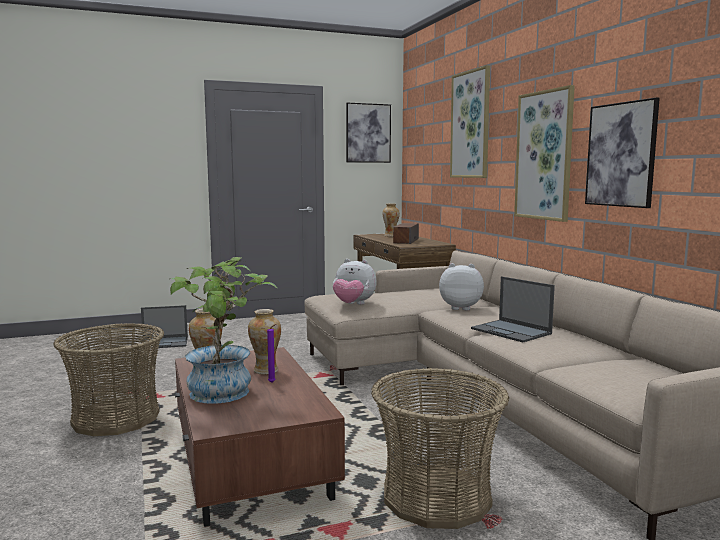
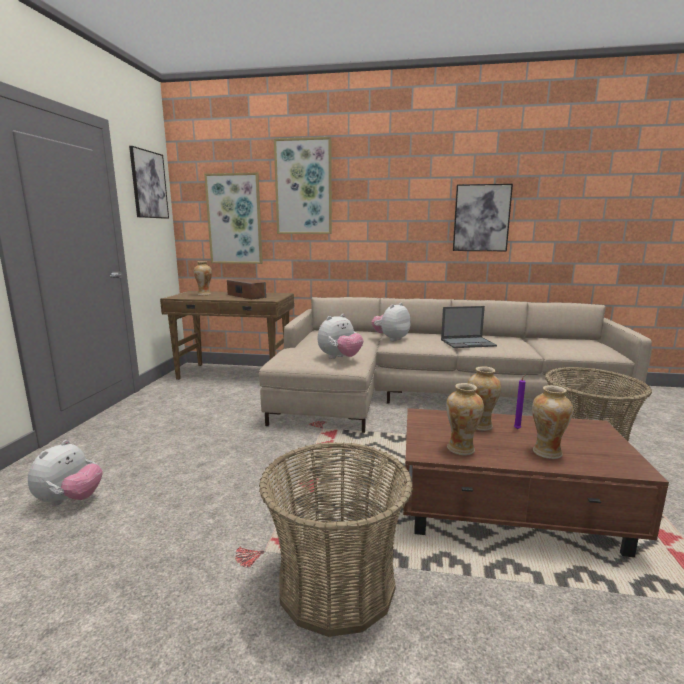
camera: 60 degrees left, 5 degrees up
laptop [141,305,188,348] -> plush toy [28,440,102,506]
potted plant [170,257,278,404] -> vase [532,385,573,459]
picture [514,85,575,222] -> picture moved to [204,172,263,264]

